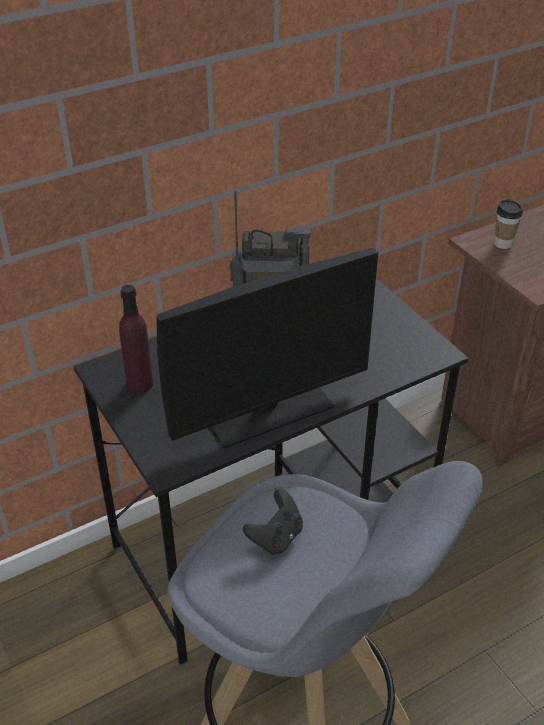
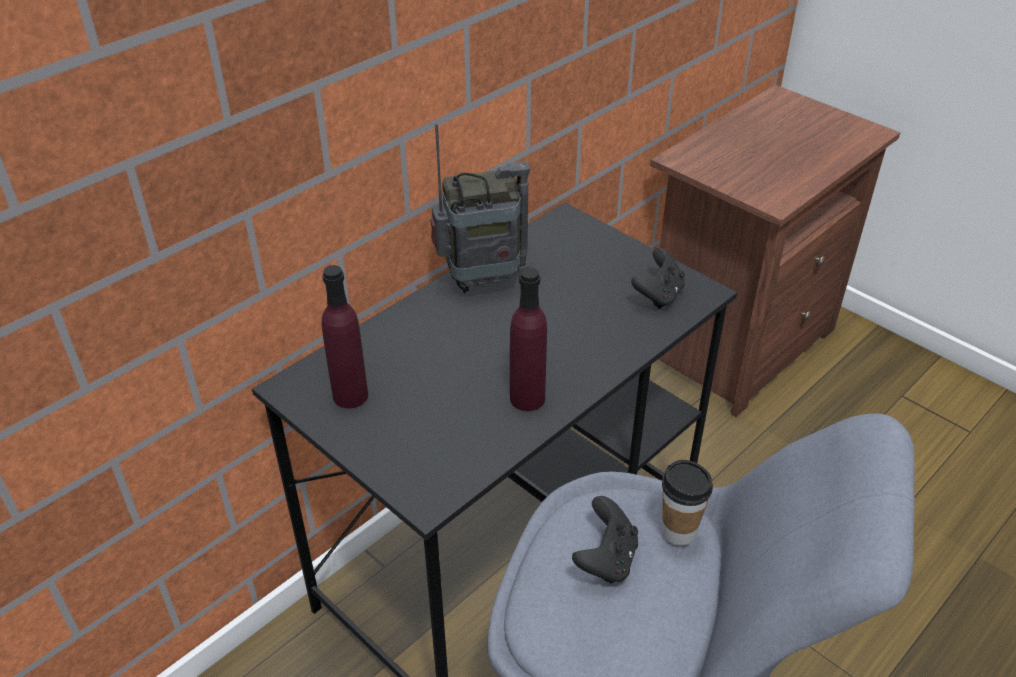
camera: 15 degrees left, 0 degrees up
monitor [156,248,378,449] -> purple bottle [510,268,547,411]
cup [494,199,523,249] -> cup moved to [662,460,713,546]
none -> black game controller [631,248,685,309]

